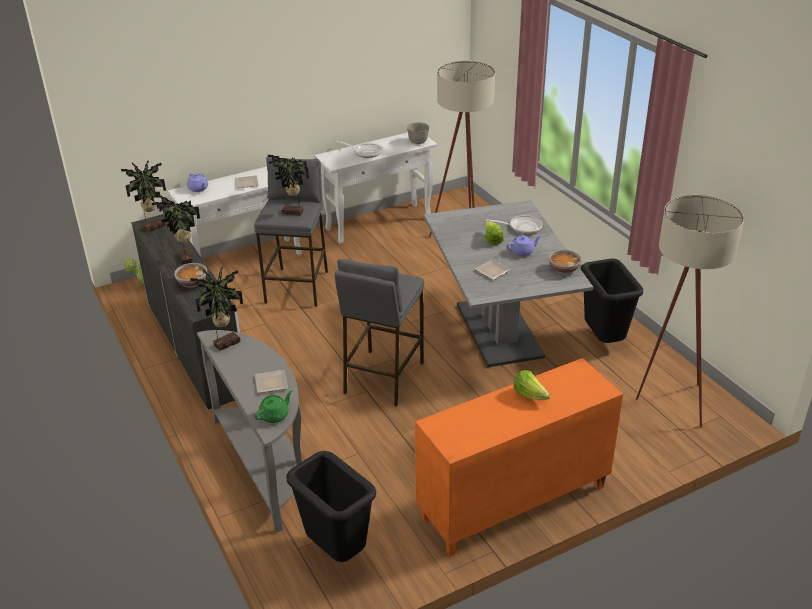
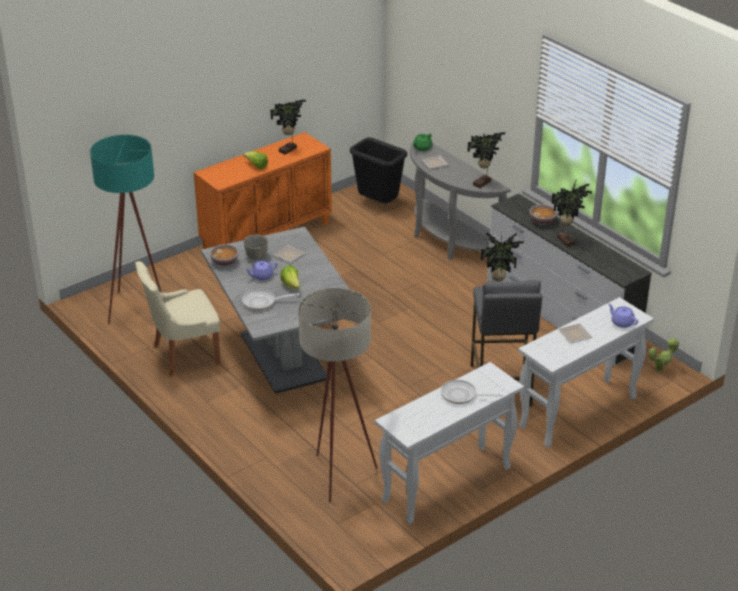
camera: 170 degrees right, 0 degrees up
potted plant [121,161,166,232] -> potted plant moved to [270,100,306,155]
grey stool [334,259,424,407] -> none
grey bowl [407,122,429,144] -> grey bowl moved to [243,235,269,260]
black trash can [581,258,643,343] -> beige chair [135,261,221,377]
beige floor lamp [636,195,744,427] -> turquoise floor lamp [90,135,161,324]

